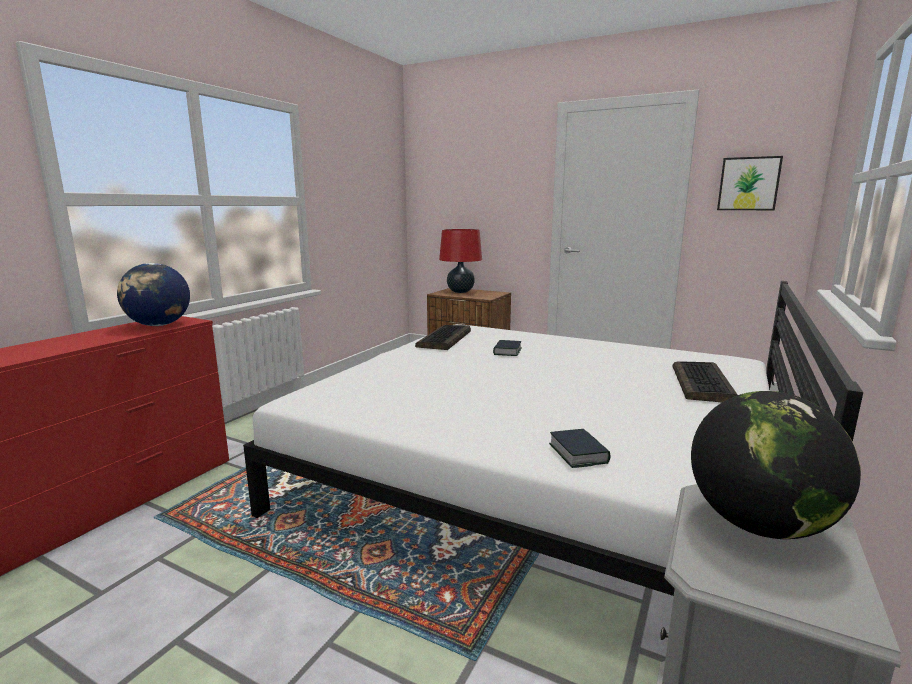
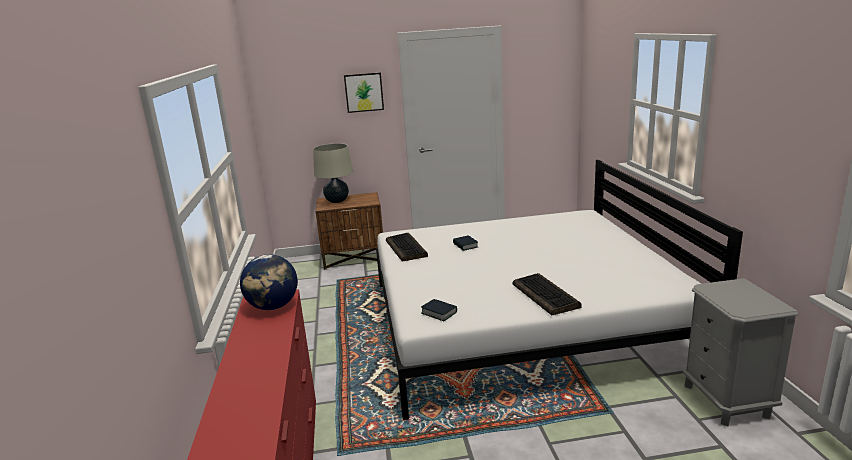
camera: 35 degrees left, 5 degrees up
red table lamp [439,229,482,293] -> beige table lamp [313,143,353,203]
book [549,429,611,468] -> book moved to [421,299,457,321]
keyboard [673,361,738,402] -> keyboard moved to [512,273,581,315]
globe [691,391,861,539] -> none
picture [717,156,783,210] -> picture moved to [344,72,384,113]

